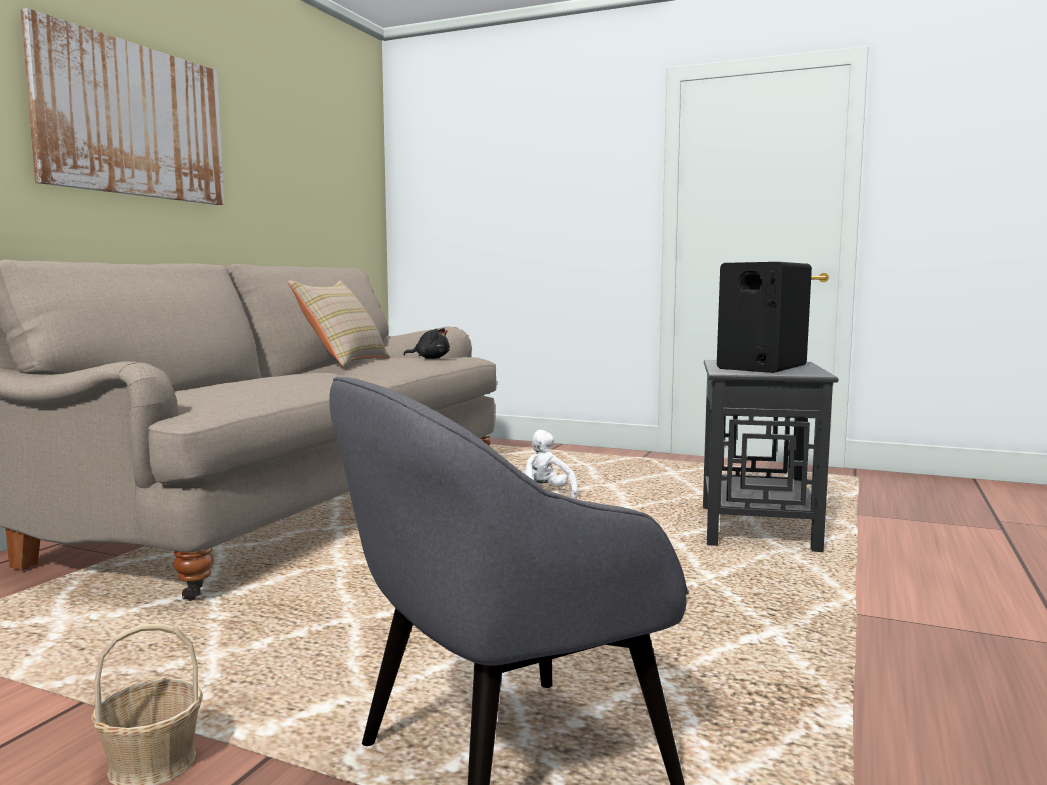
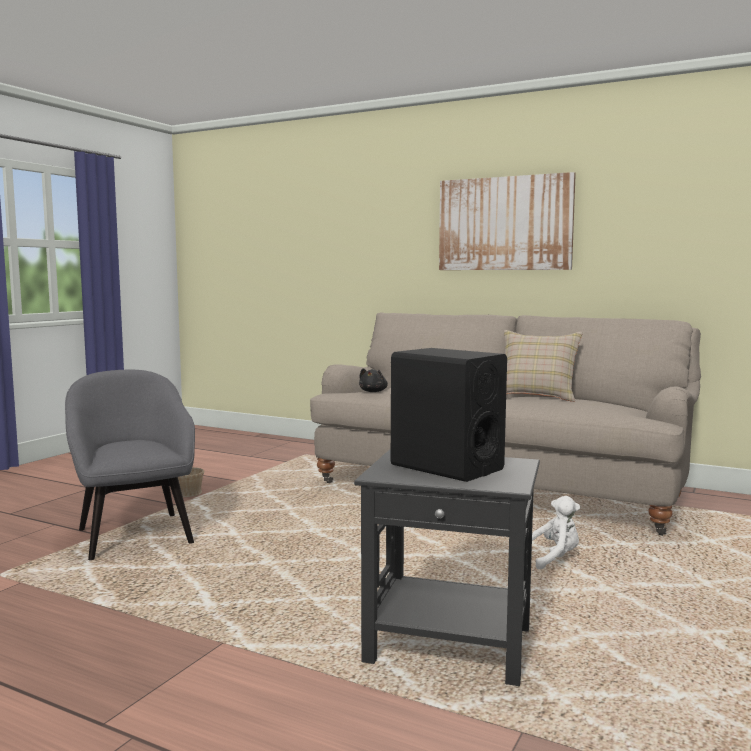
camera: 95 degrees right, 0 degrees up
black plush toy [403,328,450,359] -> black plush toy moved to [359,368,388,392]

